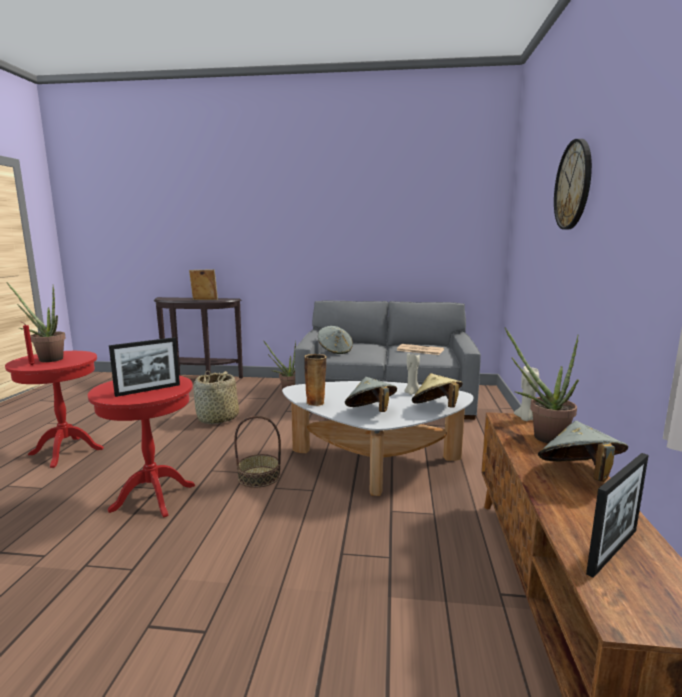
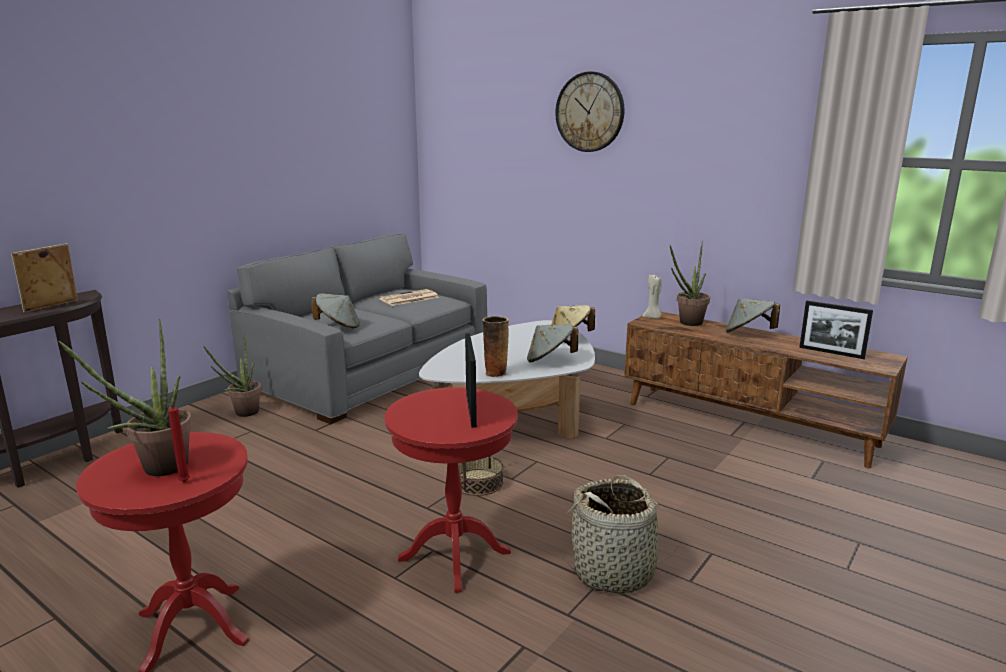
camera: 60 degrees left, 5 degrees up
basket [194,371,239,424] -> basket moved to [561,475,679,594]
beige candle [405,352,420,395] -> none
picture frame [586,453,649,578] -> picture frame turned 135 degrees clockwise [799,301,873,359]

